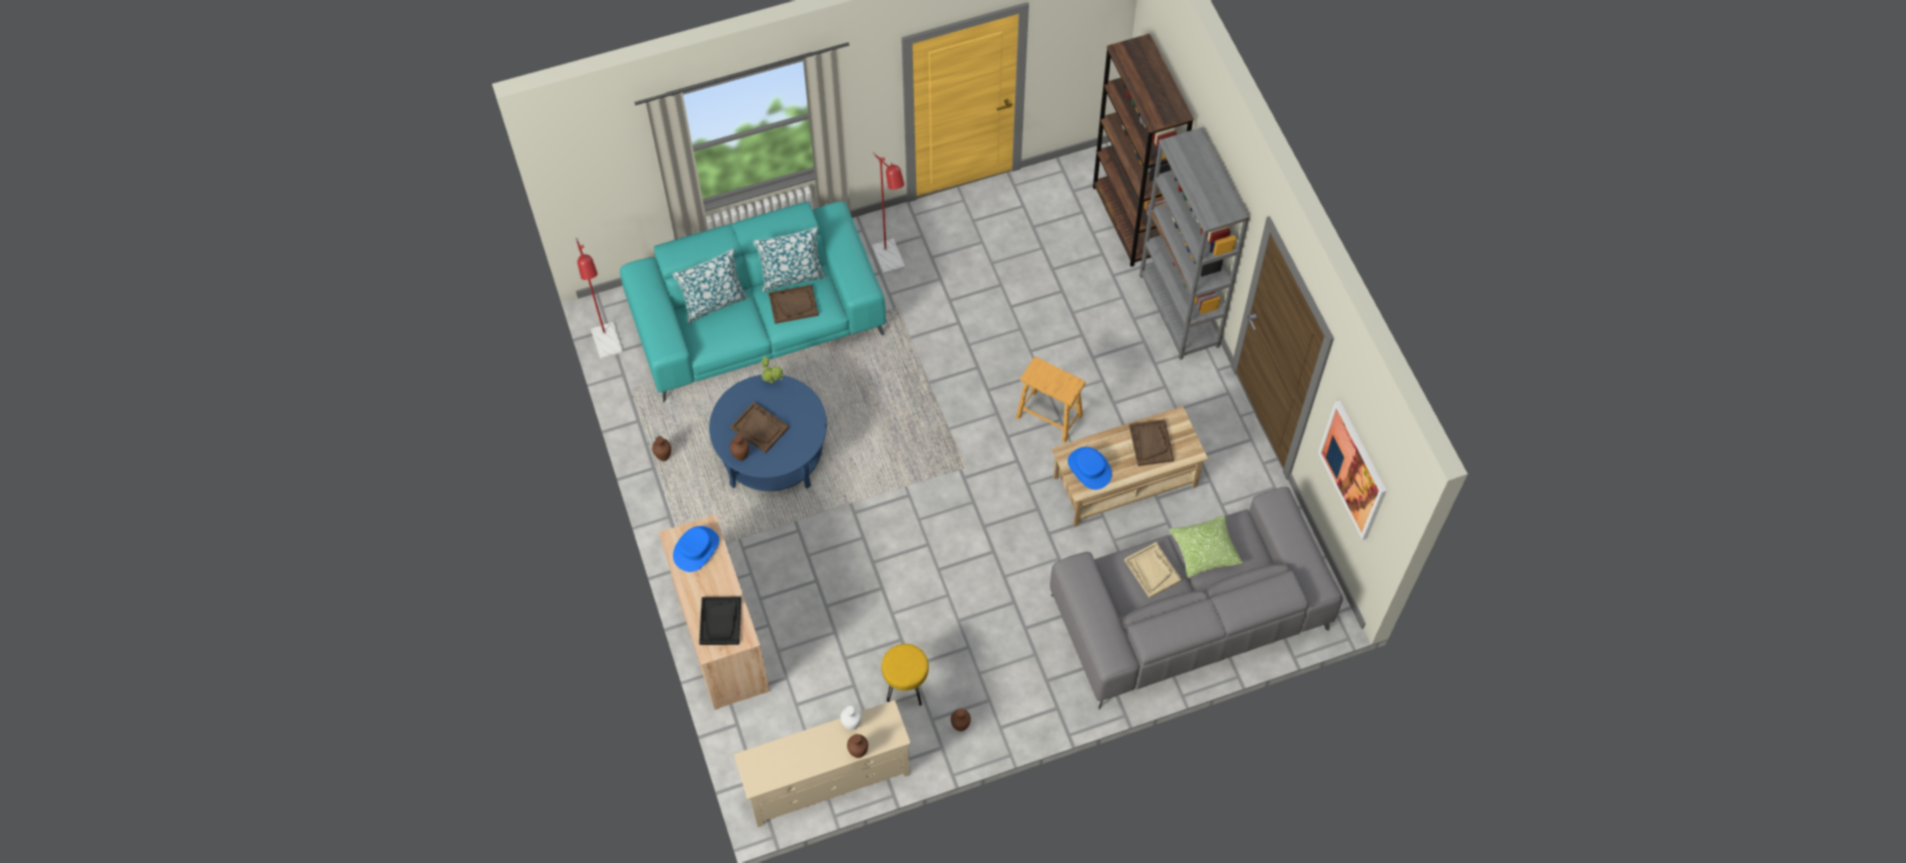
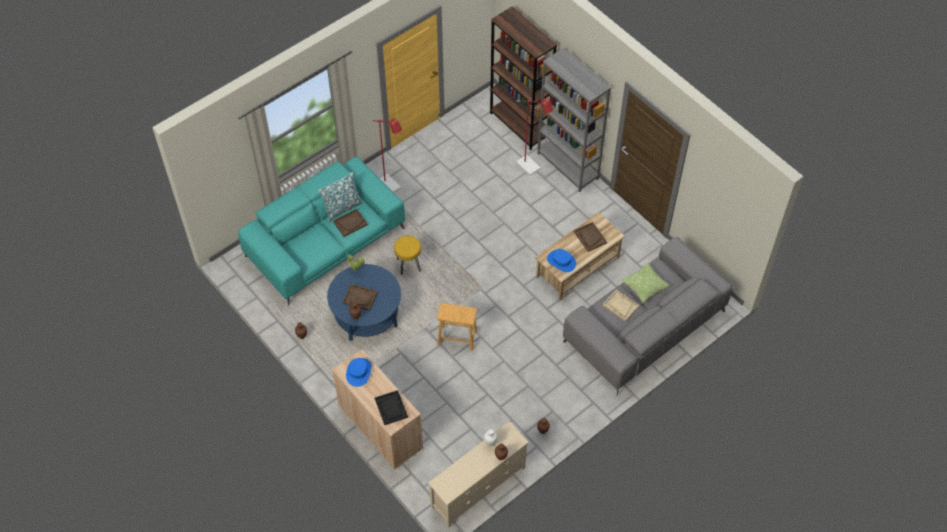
camera: 20 degrees left, 5 degrees down
red floor lamp [575,238,623,359] -> red floor lamp moved to [516,98,553,176]
pillow [672,249,748,323] -> none
yellow stool [881,644,929,706] -> yellow stool moved to [394,236,421,275]
brown stool [1016,357,1086,443] -> brown stool moved to [437,303,477,351]
picture [1318,400,1387,540] -> none

